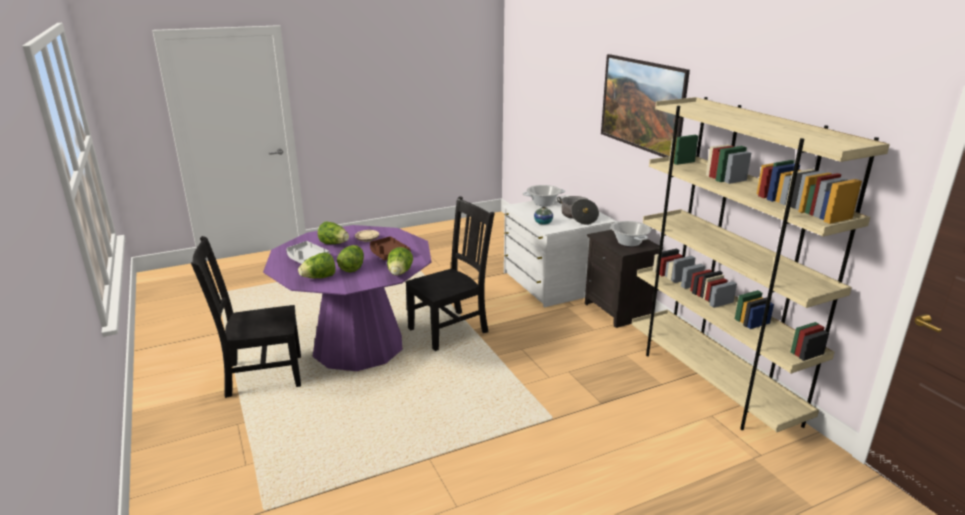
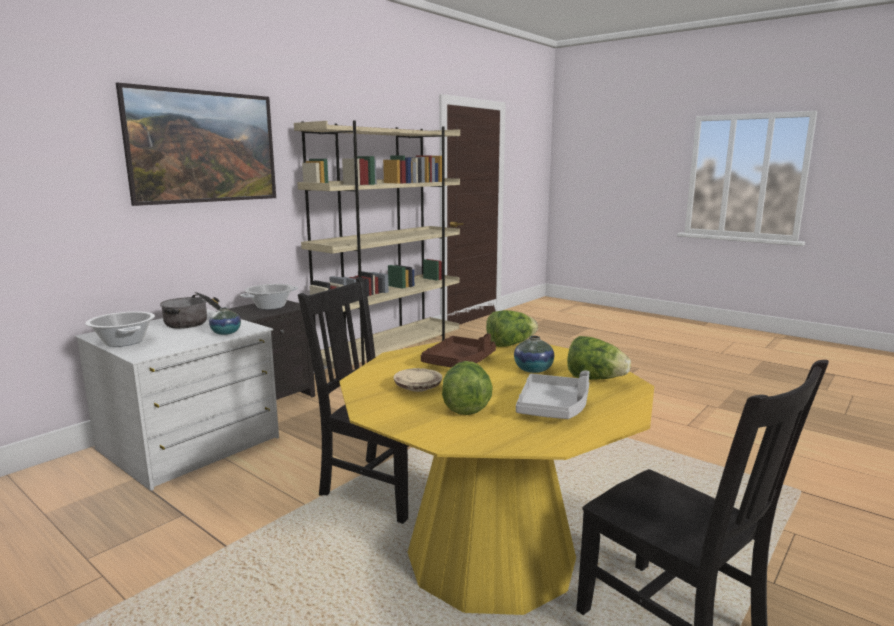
camera: 115 degrees left, 10 degrees down
purple dining table [263,225,432,371] -> yellow dining table [339,340,654,615]
lettuce [337,245,364,273] -> vase [514,336,554,373]

